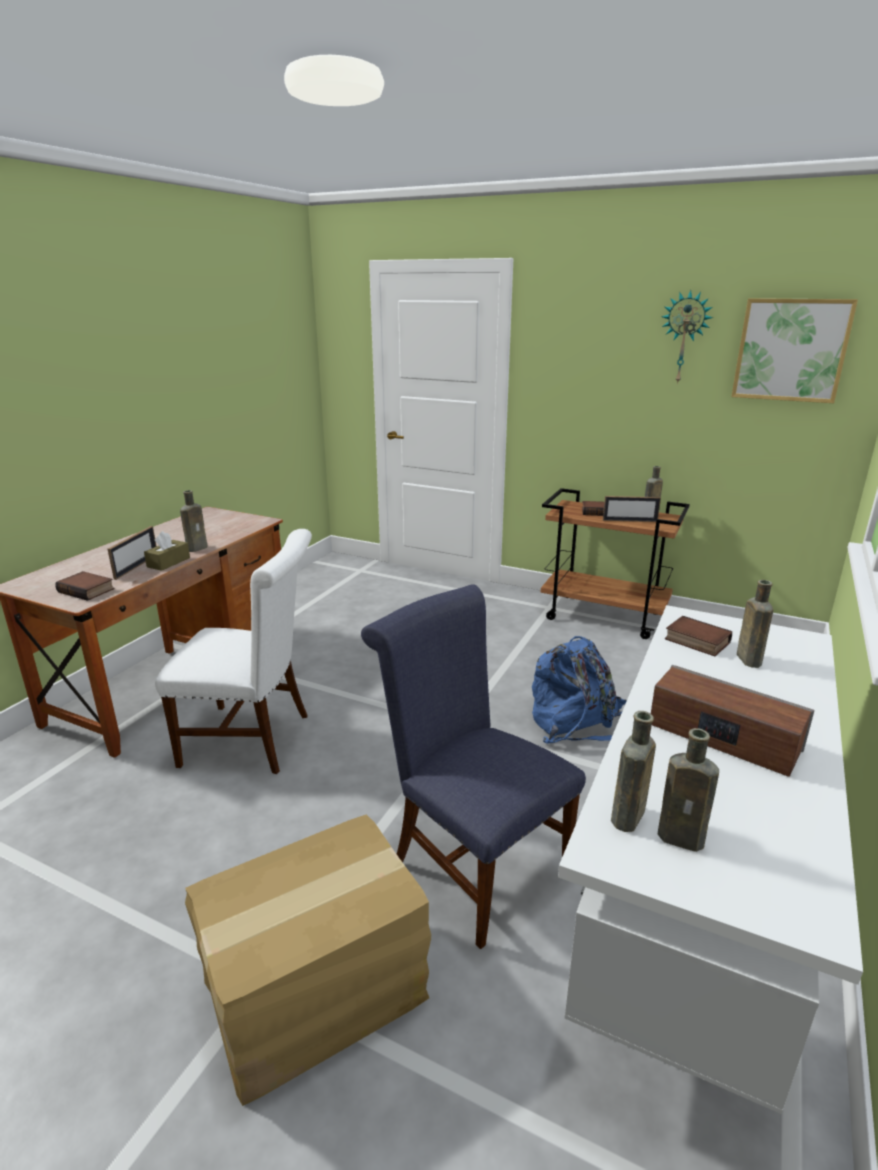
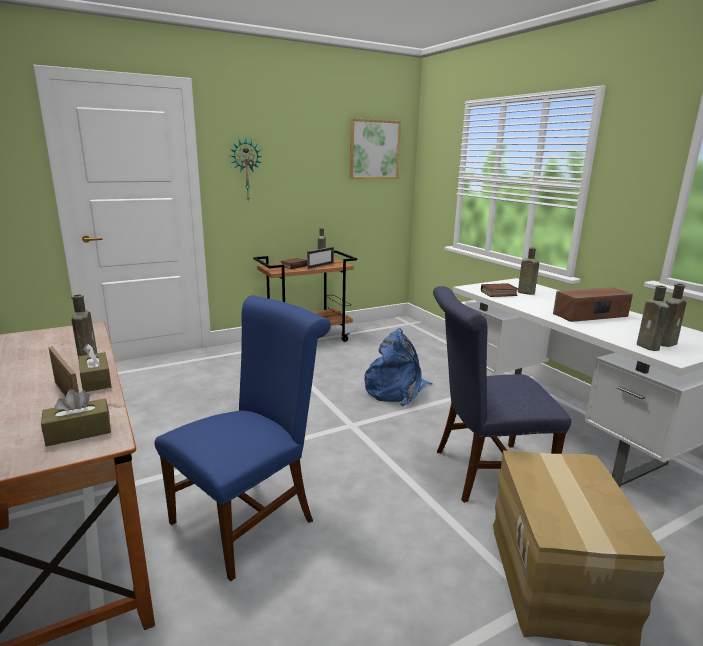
camera: 55 degrees left, 5 degrees down
book [55,571,114,601] -> brown tissue box [41,389,111,446]
white chair [155,529,312,774] -> blue chair [155,295,331,581]
wall clock [661,290,713,384] -> wall clock moved to [230,138,263,201]

